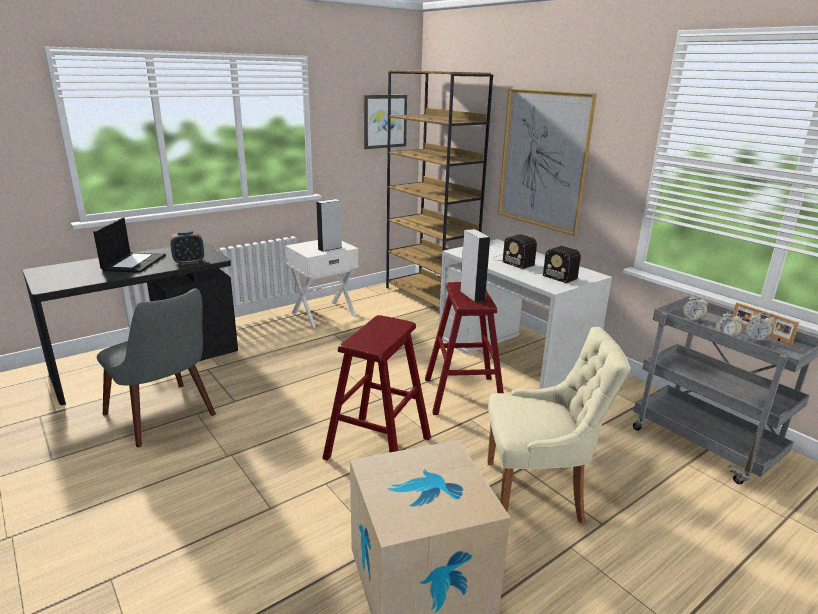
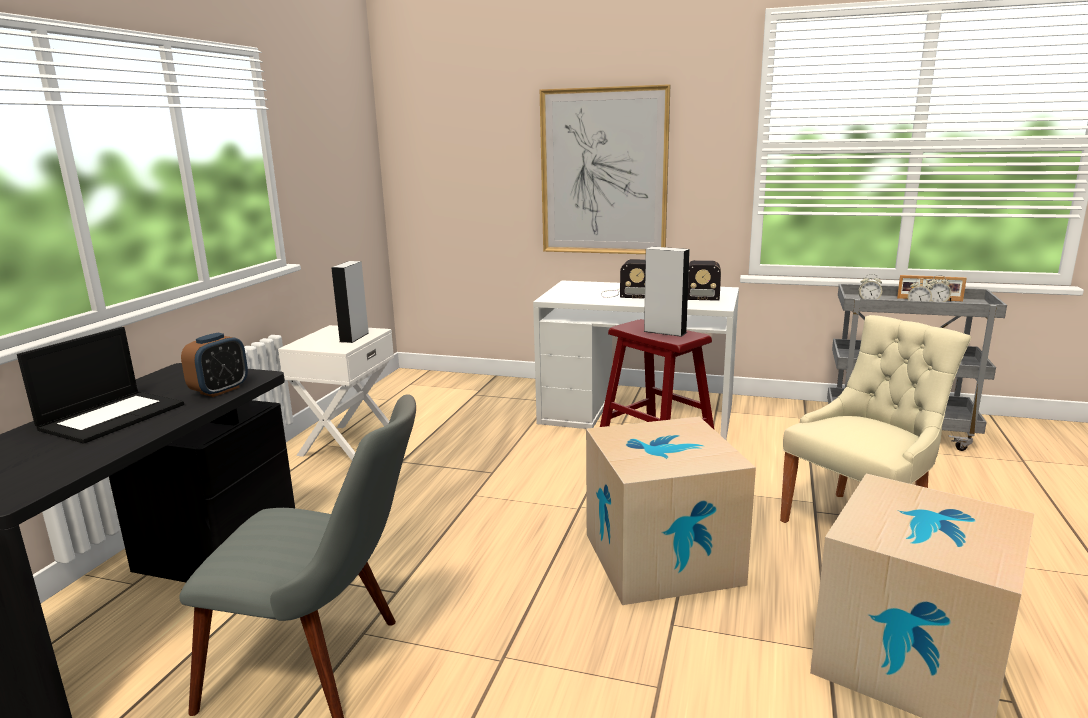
camera: 35 degrees left, 5 degrees down
laptop [93,218,166,273] -> laptop turned 60 degrees clockwise [17,327,184,444]
red stool [322,315,431,461] -> cardboard box [586,416,756,605]
picture [364,95,407,149] -> none
brown bookcase [386,70,493,311] -> none

